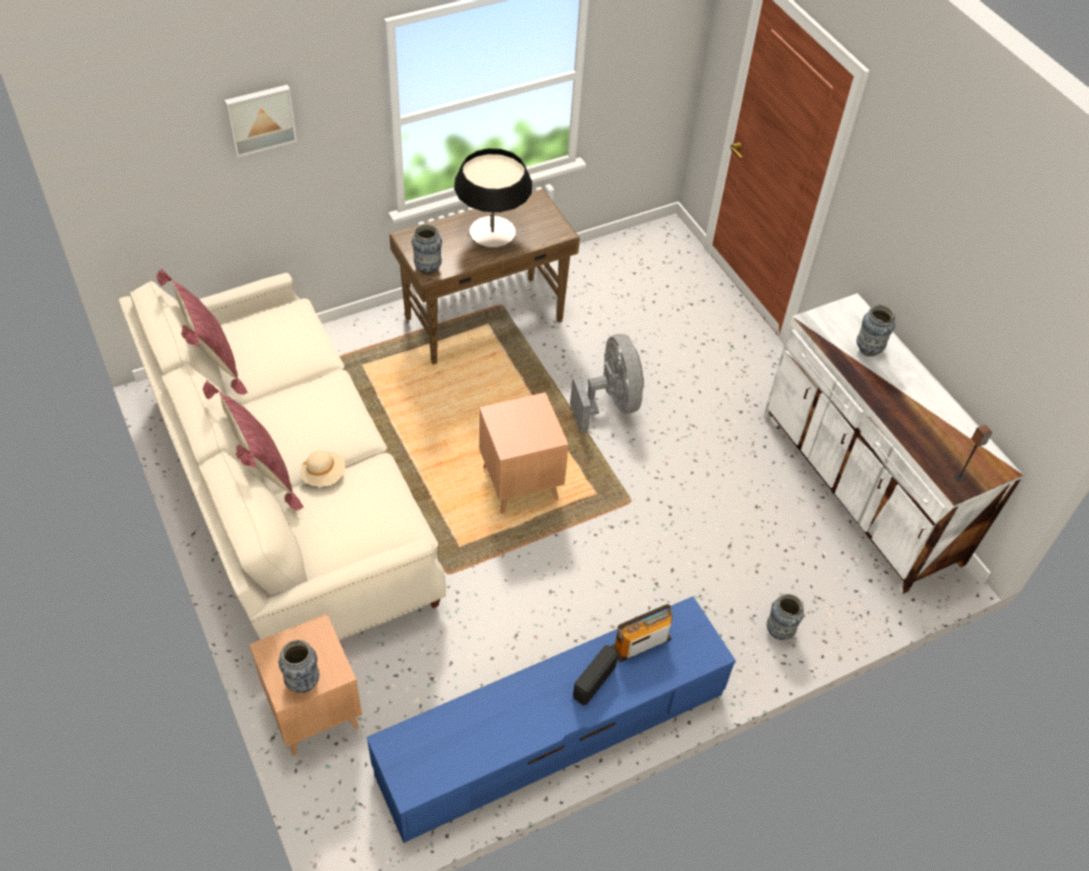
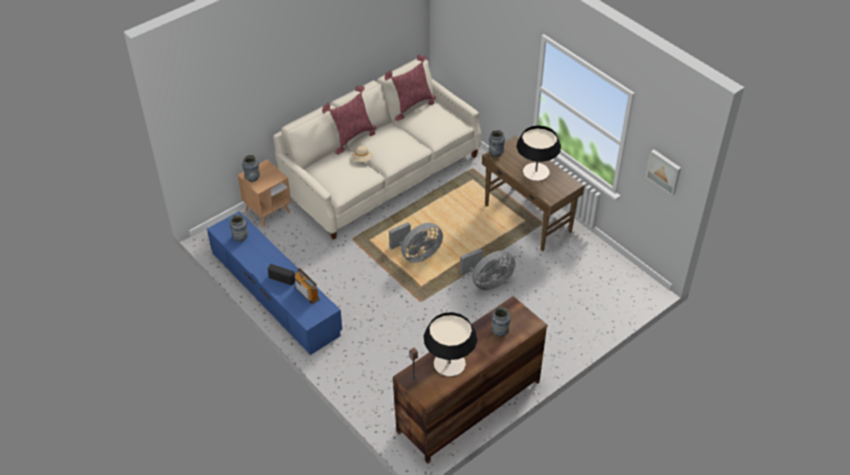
camera: 80 degrees right, 5 degrees down
picture [224,85,297,157] -> picture moved to [646,150,681,196]
brown side table [479,392,569,514] -> grey fan [389,222,443,263]
white cabinet [764,293,1024,594] -> brown cabinet [393,296,547,464]
vase [767,594,804,640] -> vase moved to [230,214,248,242]
none -> table lamp [424,312,477,377]

